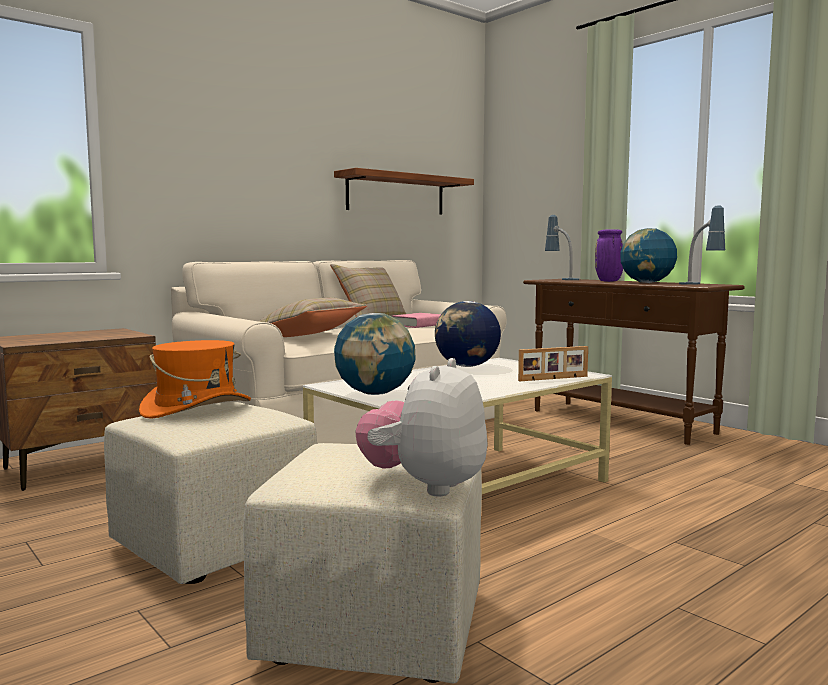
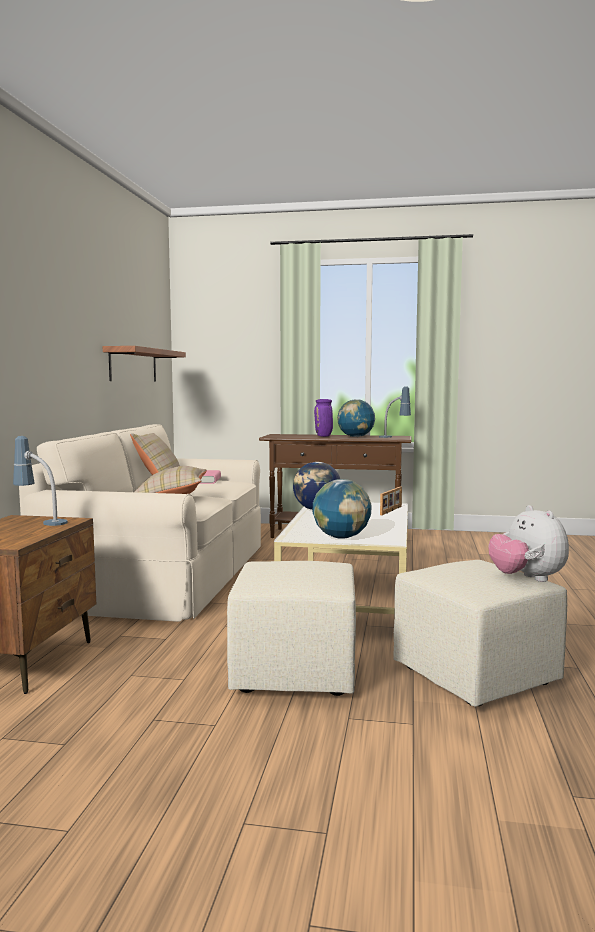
camera: 40 degrees left, 0 degrees up
orange hat [139,340,251,419] -> none
table lamp [545,215,579,280] -> table lamp moved to [13,436,68,526]

